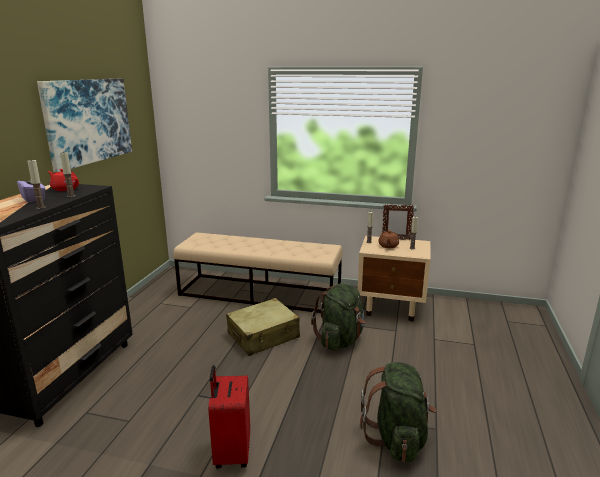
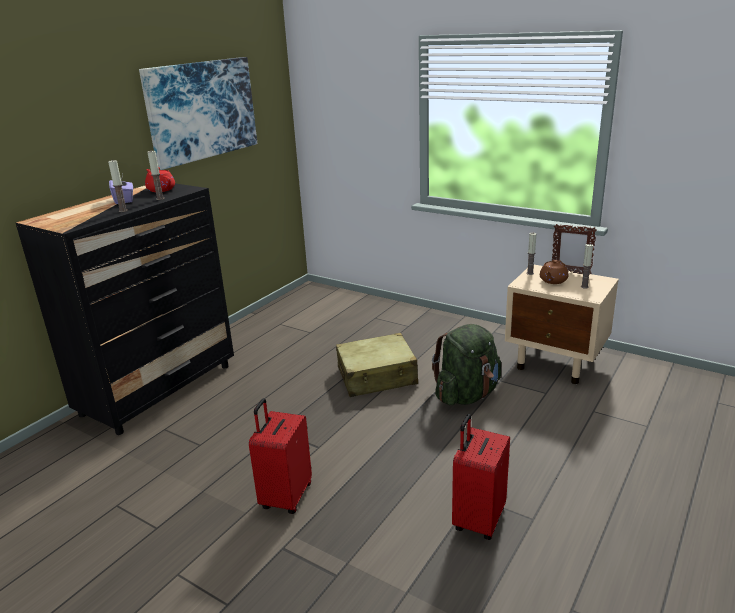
camera: 20 degrees right, 5 degrees up
beige bench [173,232,343,313] -> none
green backpack [360,362,436,462] -> red suitcase [452,414,510,540]

